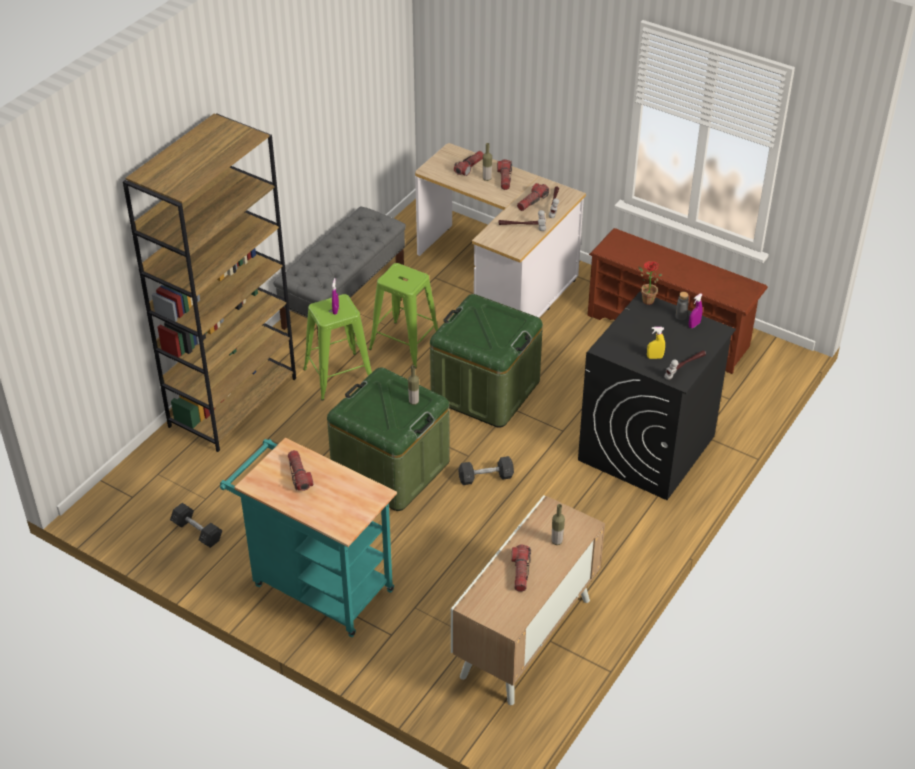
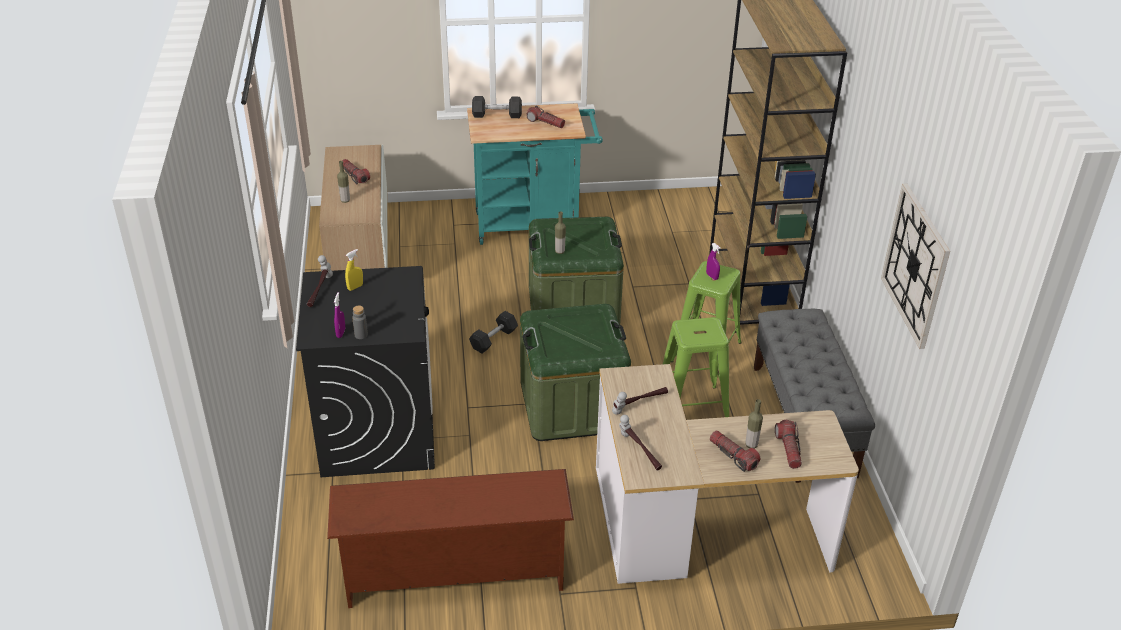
camera: 140 degrees right, 5 degrees down
grey dumbbell [170,503,222,548] -> grey dumbbell moved to [472,96,522,118]
flashlight [517,183,549,211] -> none
potted plant [638,261,662,305] -> none
none -> wall clock [881,184,950,349]

